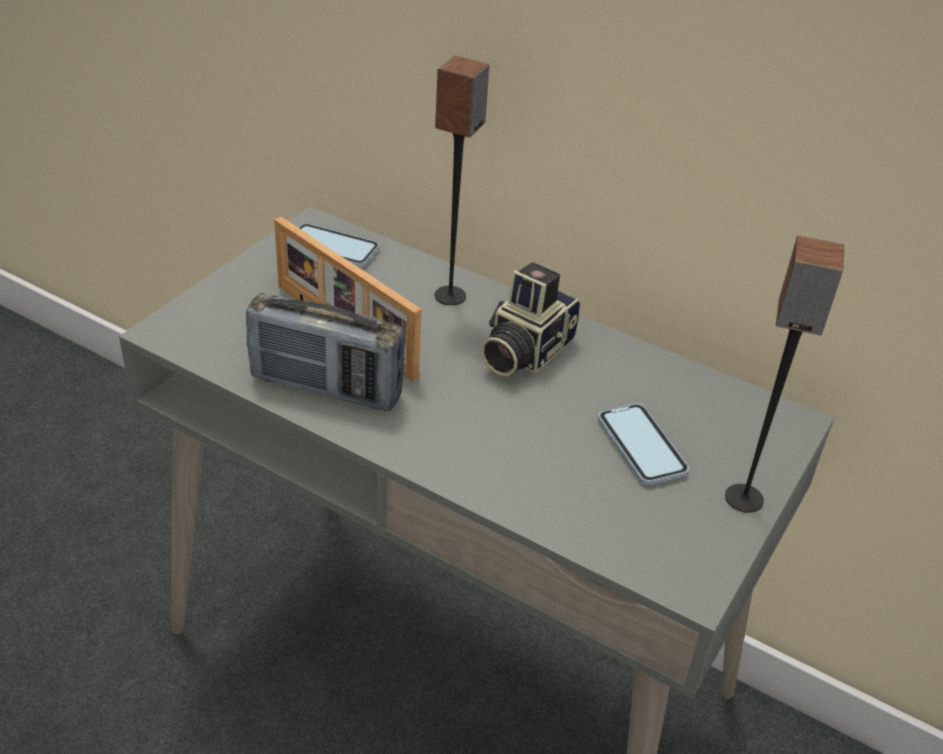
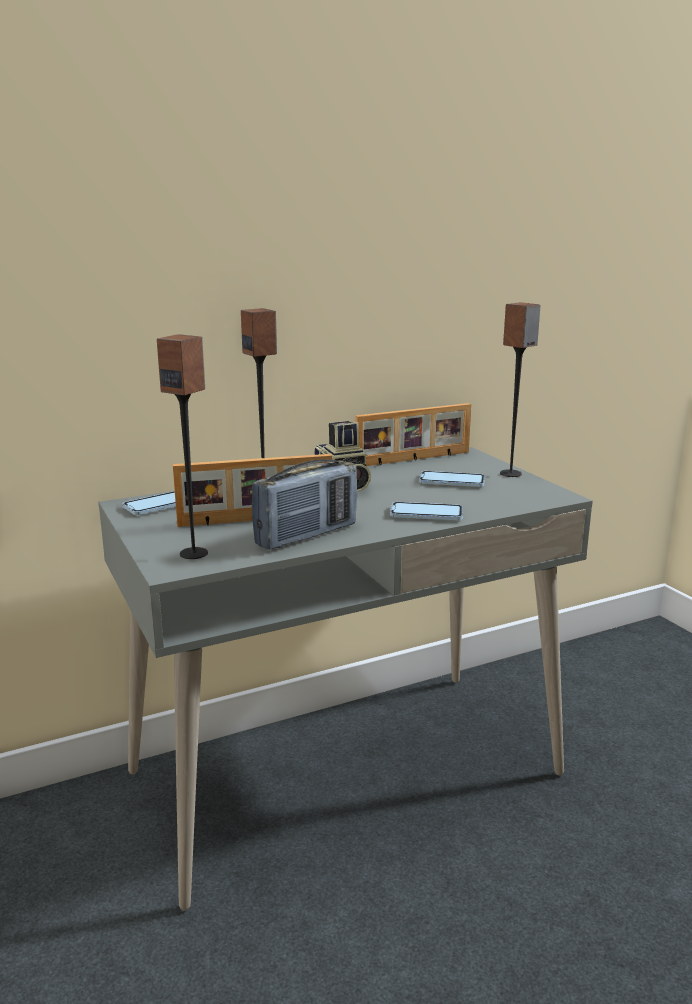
camera: 55 degrees left, 20 degrees down
none -> speaker [157,334,208,559]
none -> picture frame [355,403,471,466]
none -> phone [390,502,463,520]

